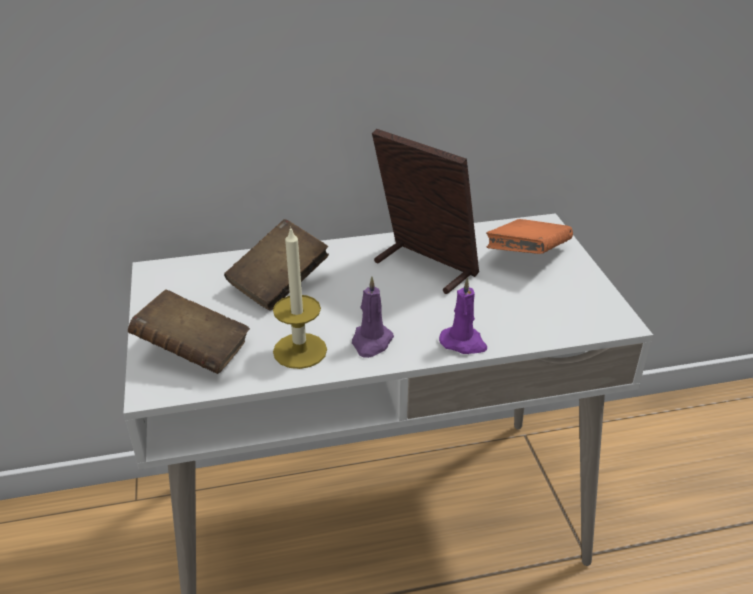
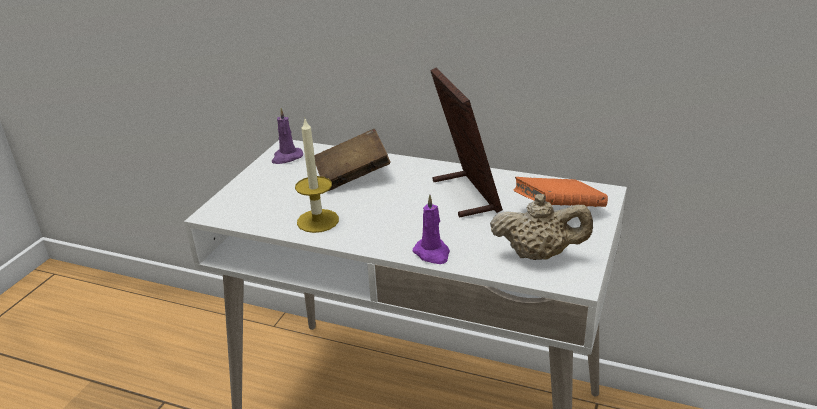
camera: 35 degrees right, 5 degrees down
brown book [128,289,250,374] -> none
purple candle [352,277,394,358] -> purple candle moved to [271,108,303,164]
none -> beige teapot [490,194,593,260]

